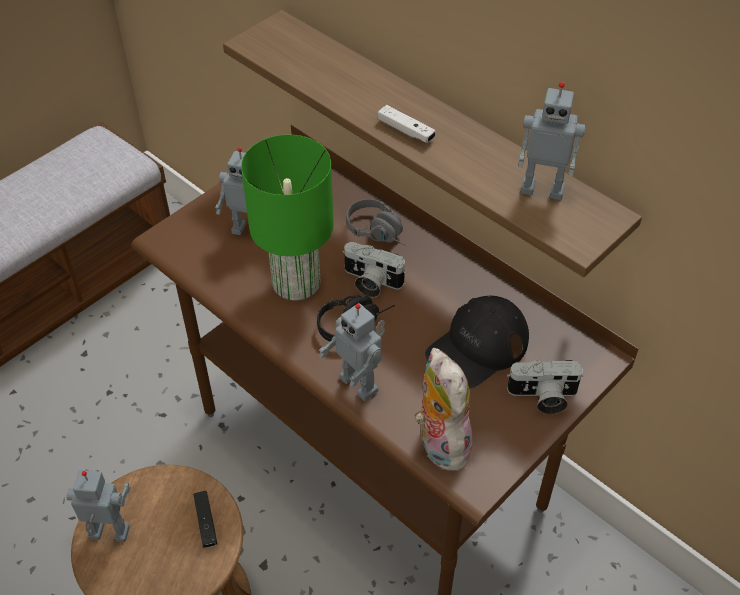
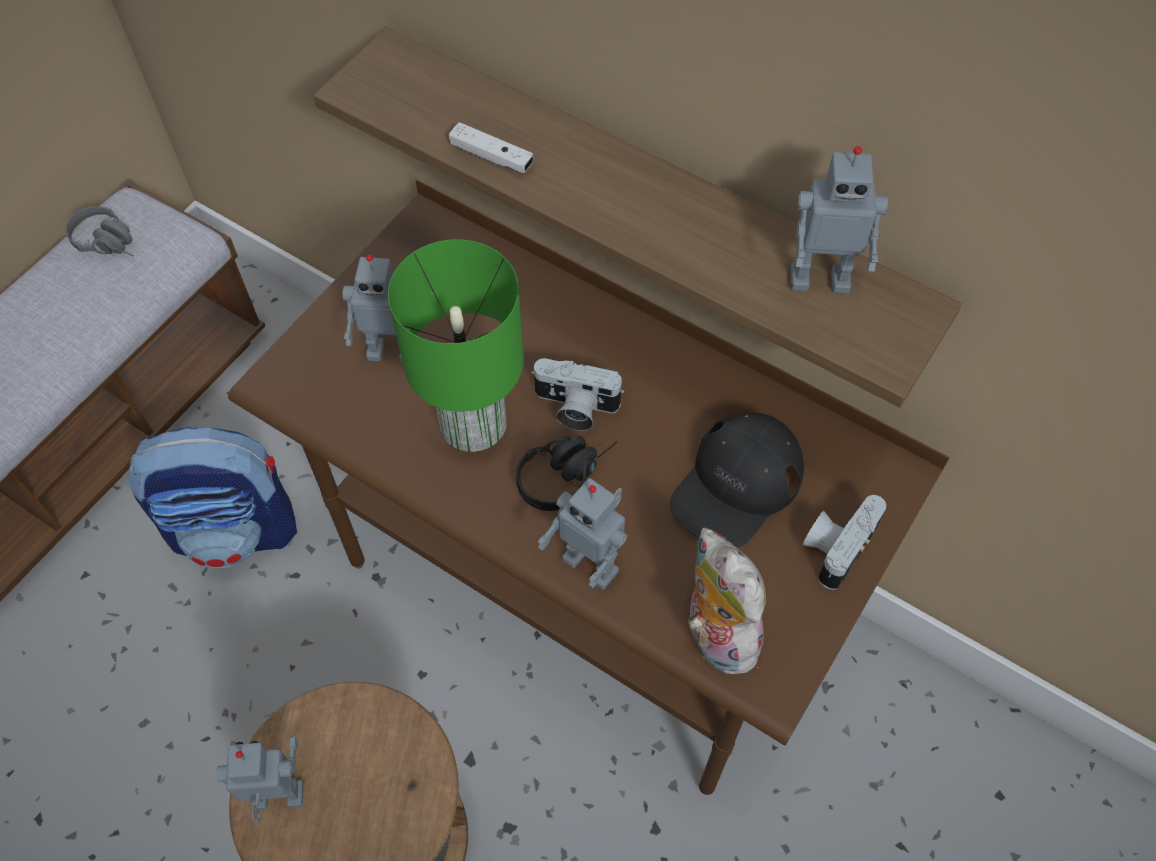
camera: 10 degrees left, 10 degrees up
black game controller [193,491,217,548] -> none
grey headphones [346,199,406,246] -> grey headphones moved to [65,206,134,256]
white game controller [378,105,436,143] -> white game controller moved to [449,122,533,173]
camera [507,360,584,414] -> camera turned 135 degrees clockwise [803,495,886,590]
none -> backpack [129,427,297,568]

